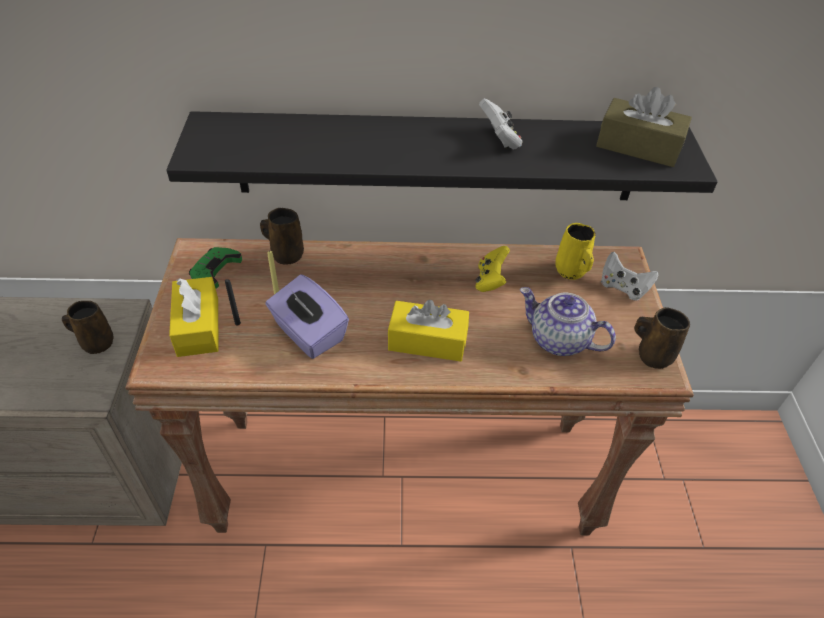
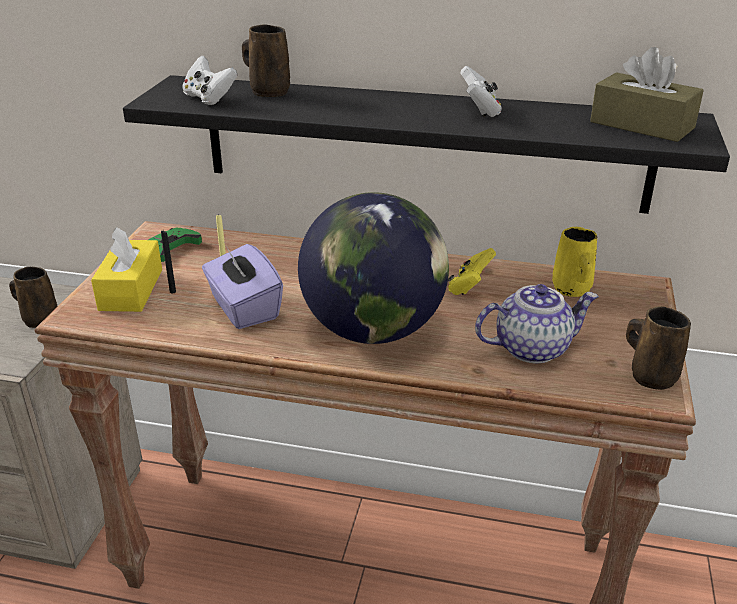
camera: 15 degrees right, 15 degrees down
brown mug [260,208,304,264] -> brown mug moved to [242,24,290,97]
yellow tissue box [388,300,469,361] -> globe [298,192,449,344]
teapot [520,287,616,356] -> teapot turned 120 degrees clockwise [475,284,599,363]
white game controller [601,252,658,301] -> white game controller moved to [183,56,237,105]

